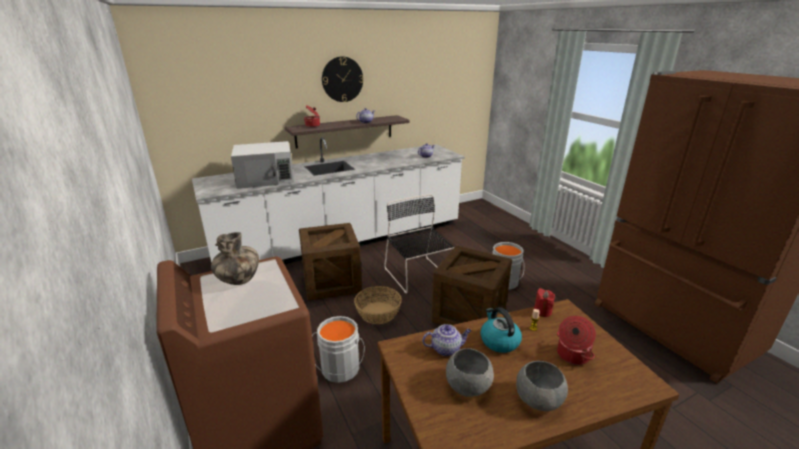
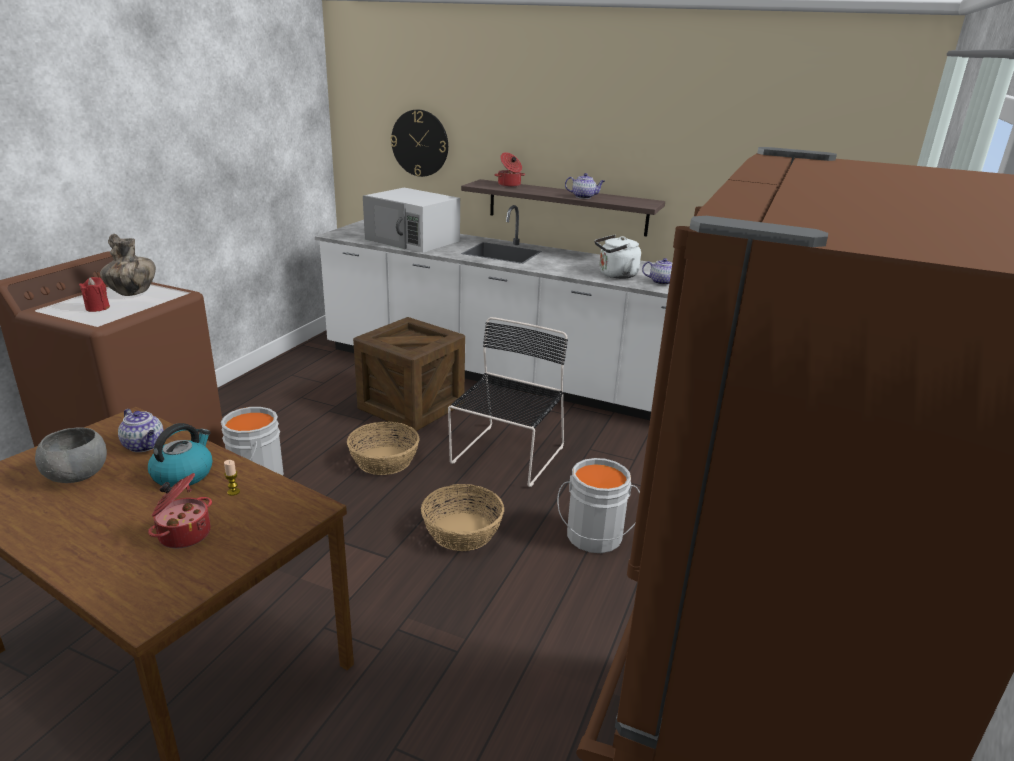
camera: 50 degrees right, 0 degrees up
wall clock [322,56,364,102] -> wall clock moved to [391,110,448,177]
crate [431,246,512,325] -> basket [421,484,504,551]
grey bowl [516,361,568,411] -> none
red candle [534,288,555,317] -> red candle moved to [79,277,110,312]
none -> white kettle [595,235,641,279]

